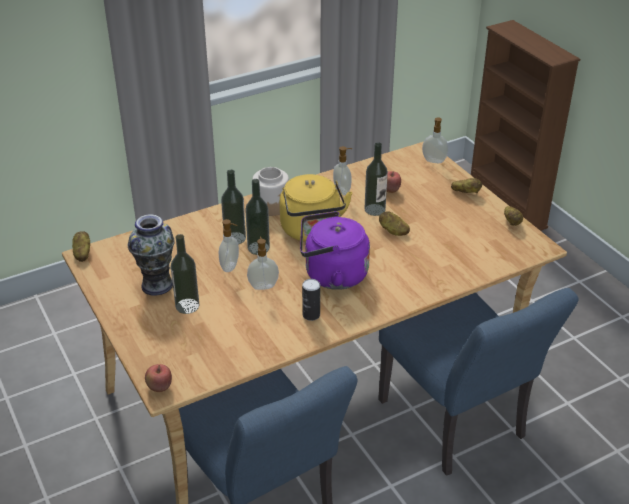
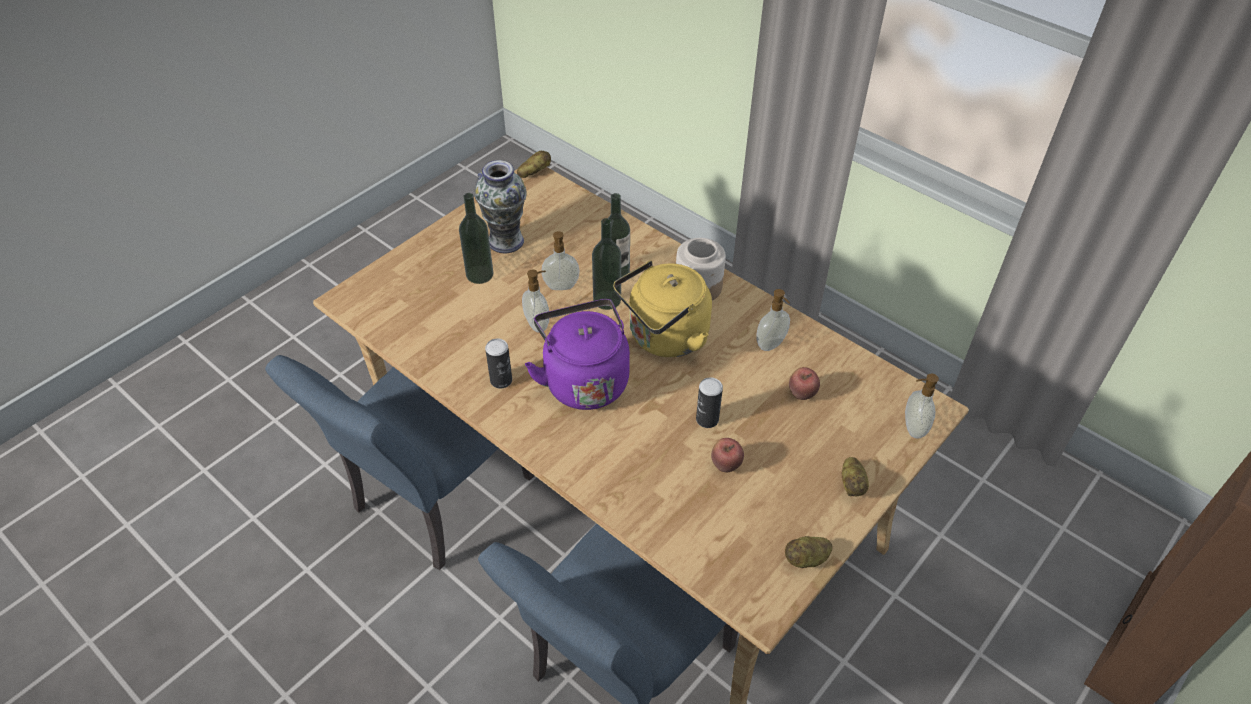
camera: 70 degrees right, 10 degrees up
apple [145,364,172,392] -> apple moved to [711,438,744,472]
bottle [364,142,388,216] -> none
potato [379,211,410,236] -> can [696,377,723,428]

